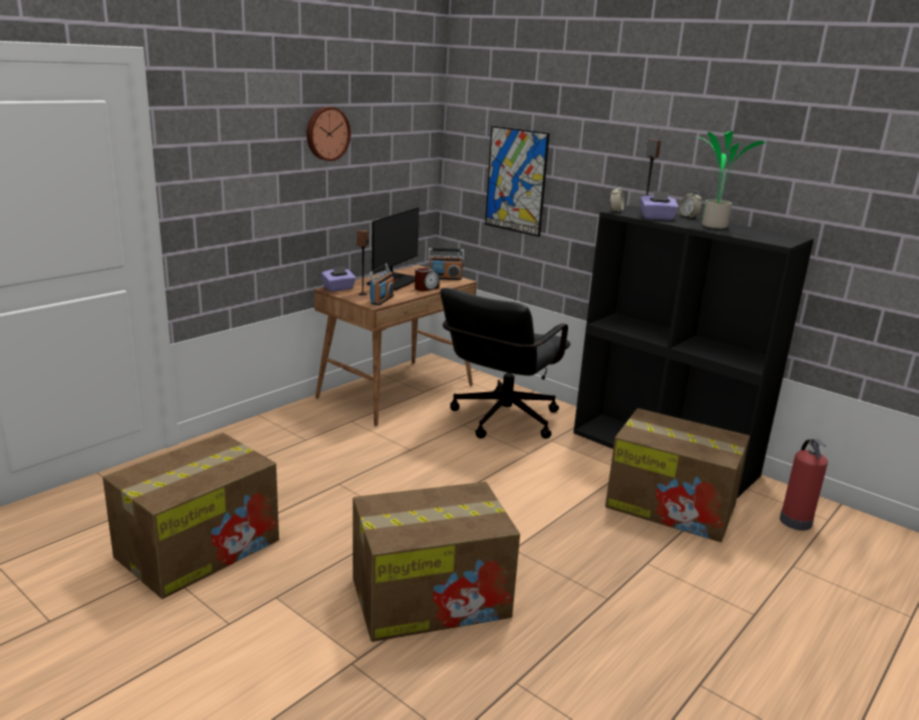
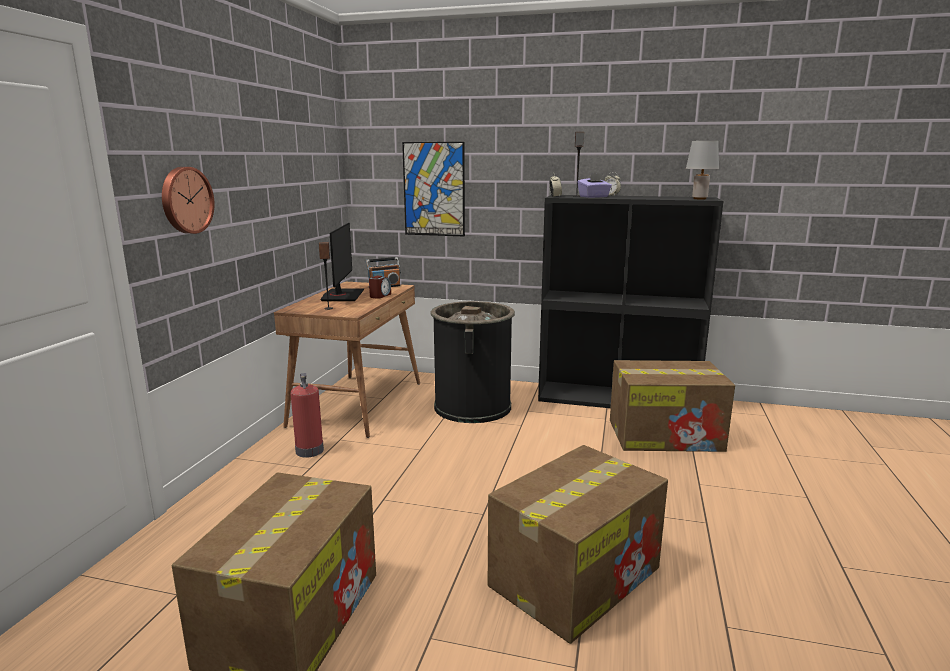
camera: 25 degrees left, 5 degrees down
wall clock [307,107,351,161] -> wall clock moved to [162,167,215,234]
purple tissue box [321,266,356,292] -> none
radio [368,264,394,305] -> none
black office chair [440,288,570,439] -> black trash can [430,301,515,423]
potted plant [695,131,765,229] -> none
fire extinguisher [780,439,828,531] -> fire extinguisher moved to [291,373,324,458]
none -> grey table lamp [686,141,719,199]

